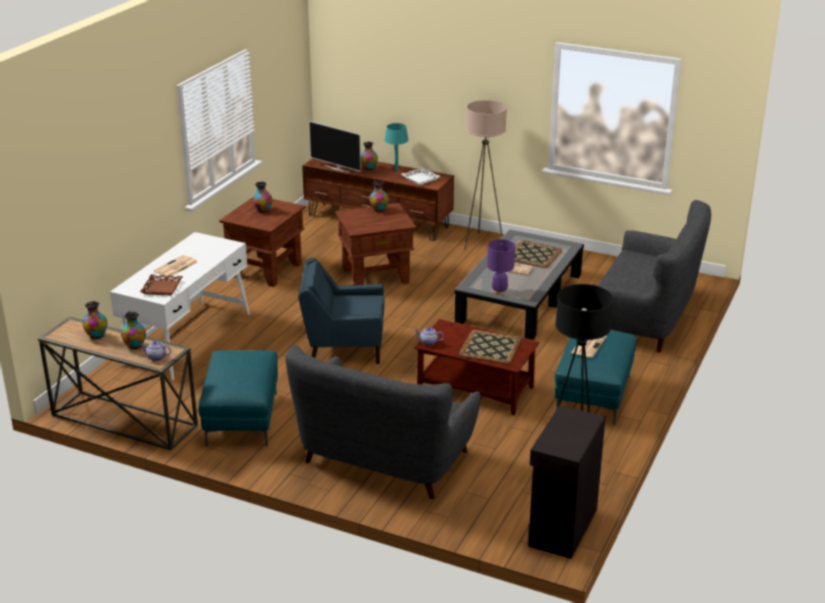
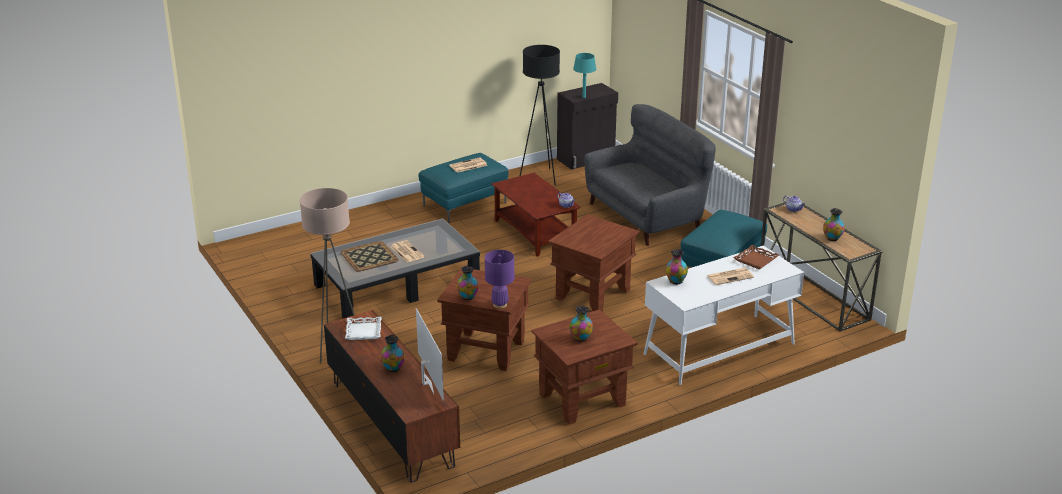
camera: 145 degrees left, 0 degrees up
vase [121,312,146,349] -> vase moved to [665,249,688,285]
blue armchair [298,258,385,364] -> brown side table [548,214,640,312]
turquoise table lamp [384,123,408,170] -> turquoise table lamp moved to [573,53,596,98]
tray [459,330,521,364] -> none
purple table lamp [487,239,515,294] -> purple table lamp moved to [485,250,514,309]
grey sofa [589,200,711,353] -> none

